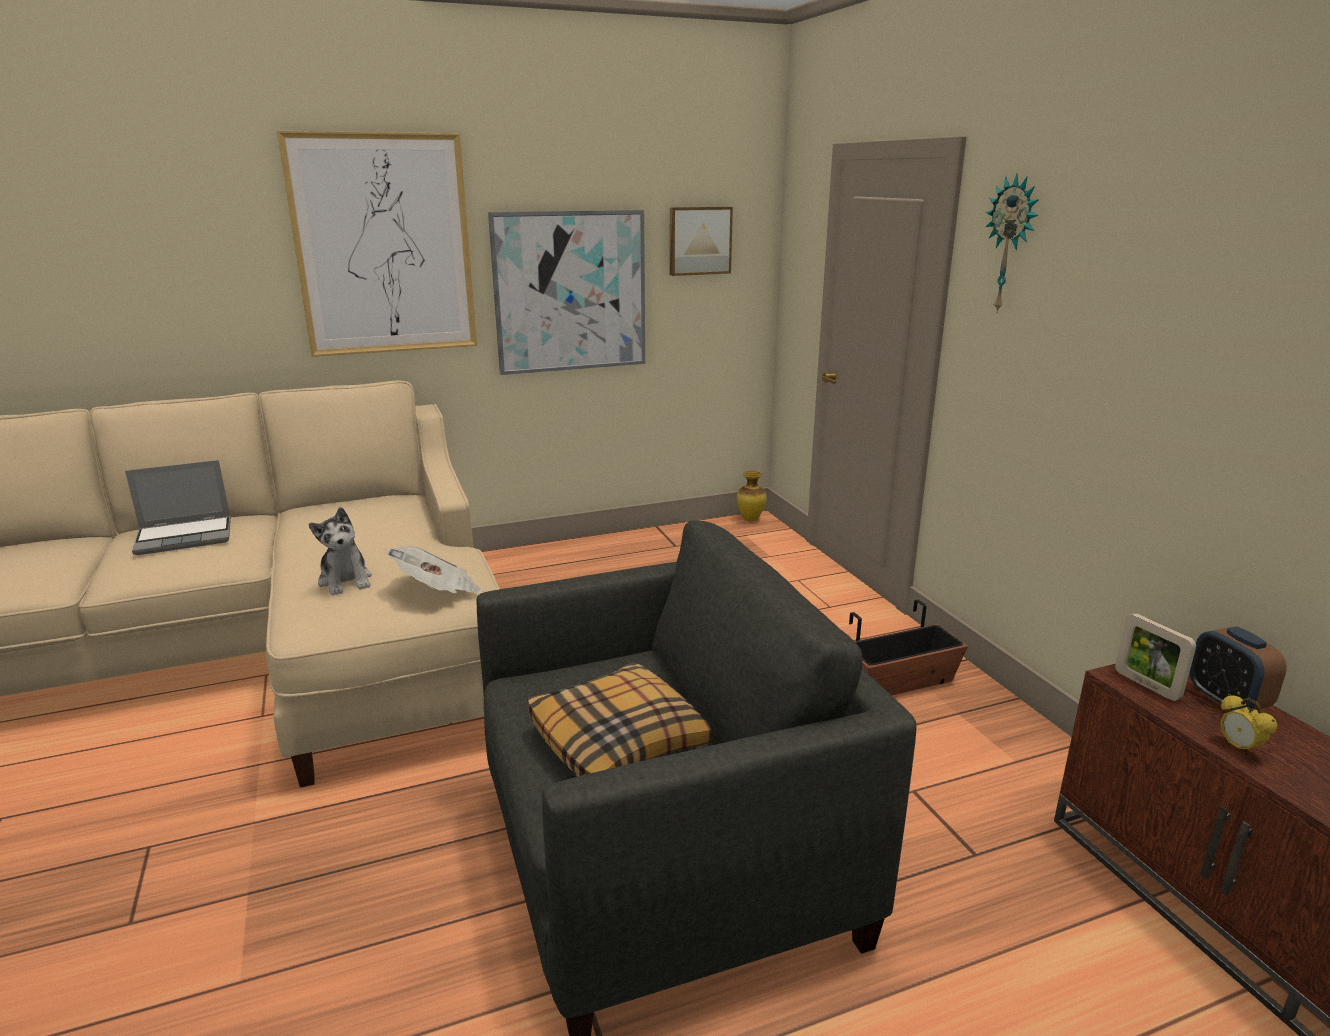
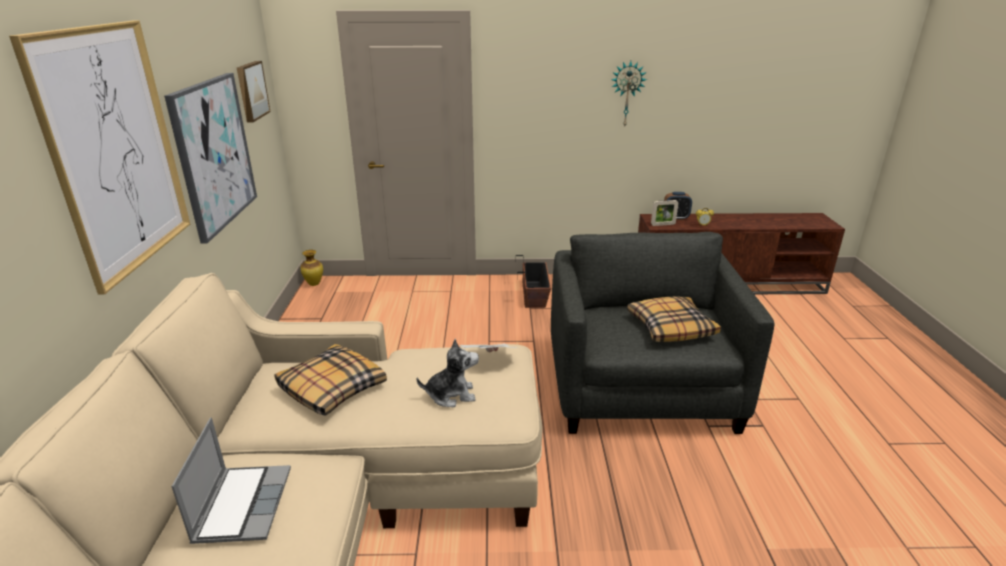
camera: 70 degrees left, 5 degrees up
wall clock [986,174,1039,312] -> wall clock moved to [611,61,647,128]
none -> pillow [274,344,387,416]

